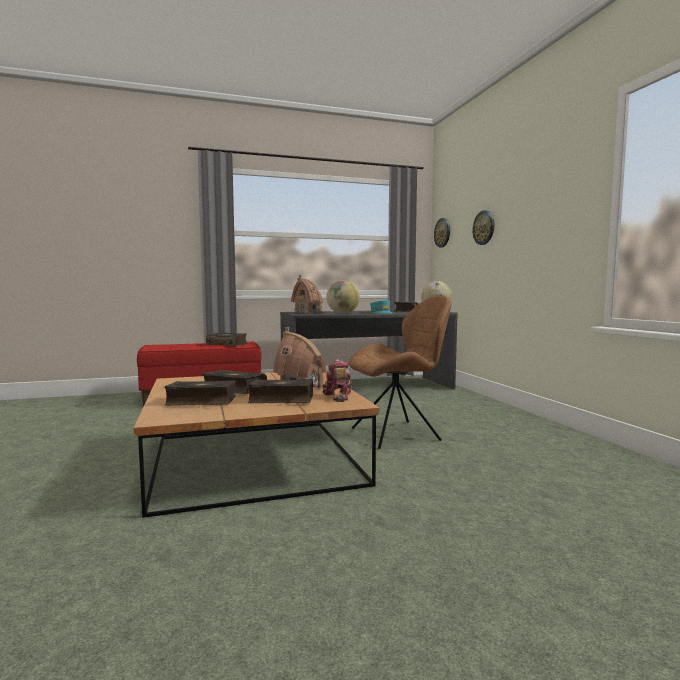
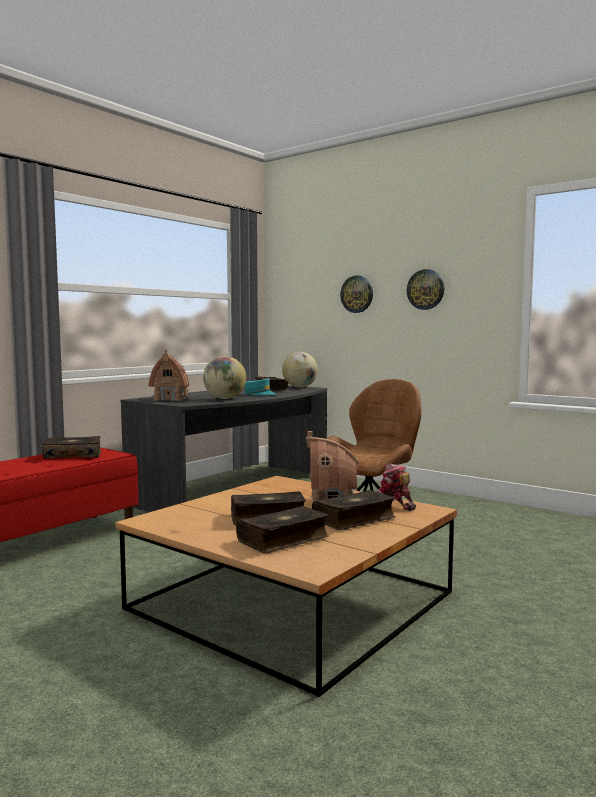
camera: 35 degrees left, 0 degrees up
wall clock [434,218,450,247] -> wall clock moved to [407,269,444,310]

